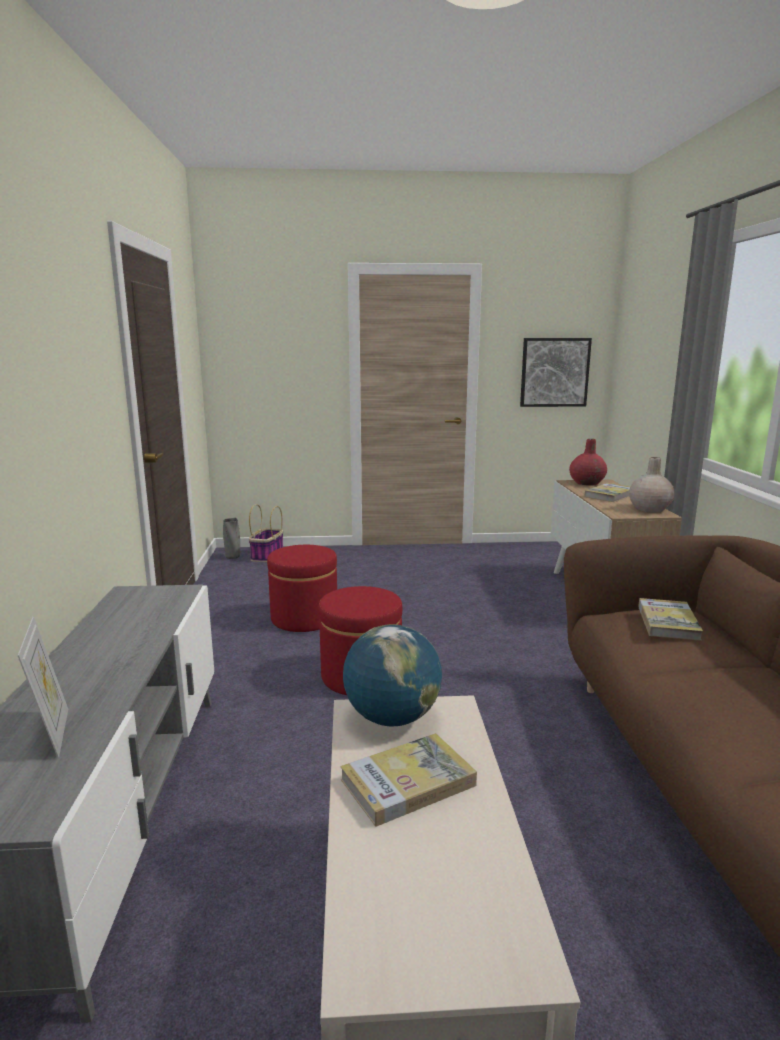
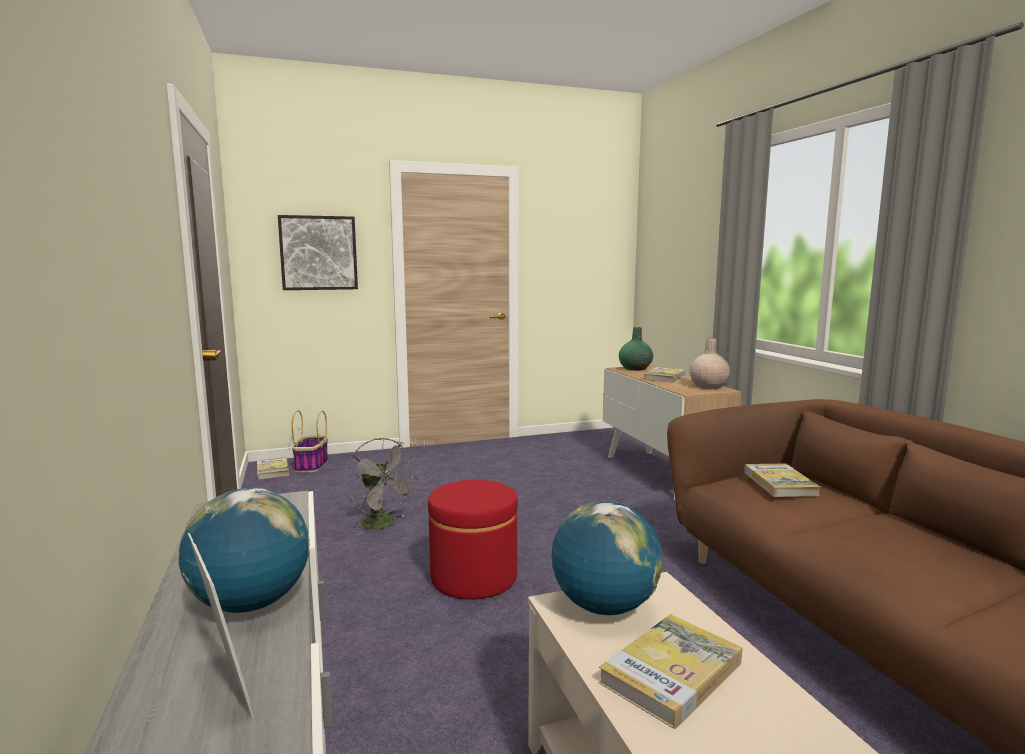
camera: 15 degrees left, 5 degrees down
grey vase [223,518,240,559] -> book [257,457,289,480]
red ottoman [267,545,337,632] -> grey fan [345,438,419,535]
picture [520,338,592,407] -> picture moved to [278,215,358,290]
red vase [569,439,607,486] -> green vase [619,327,653,371]
none -> globe [179,488,310,613]

